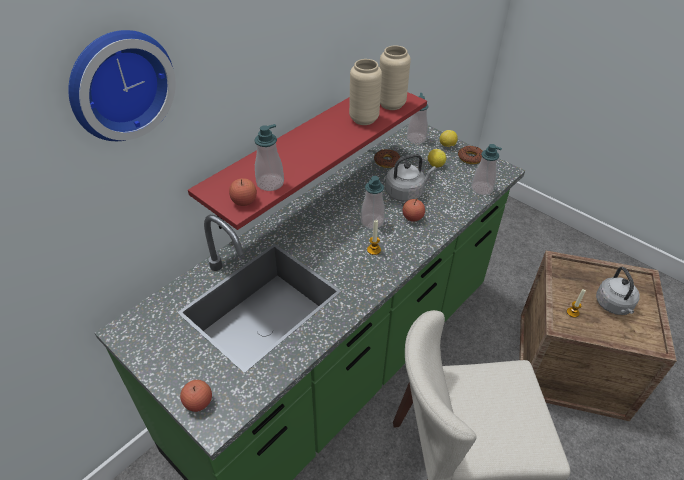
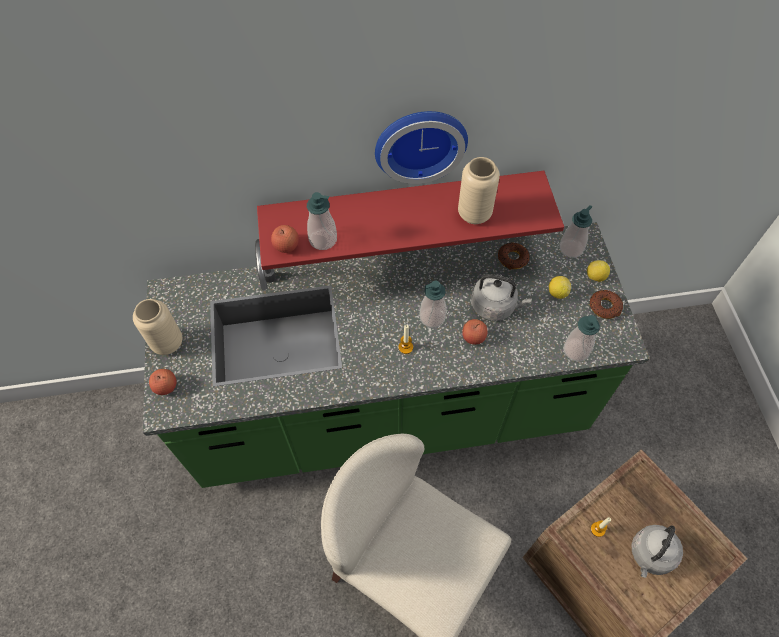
camera: 40 degrees right, 15 degrees up
wall clock [68,30,176,141] -> wall clock moved to [375,111,468,184]
beige vase [379,45,411,110] -> beige vase moved to [133,299,182,355]

